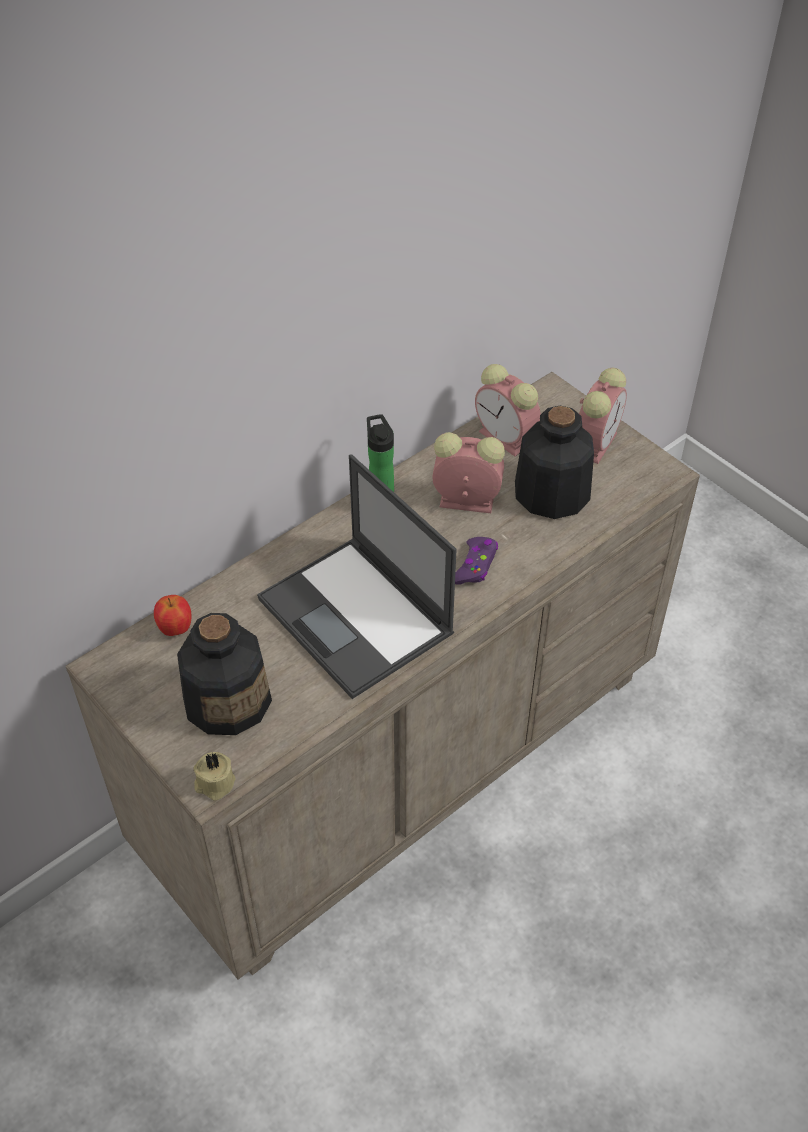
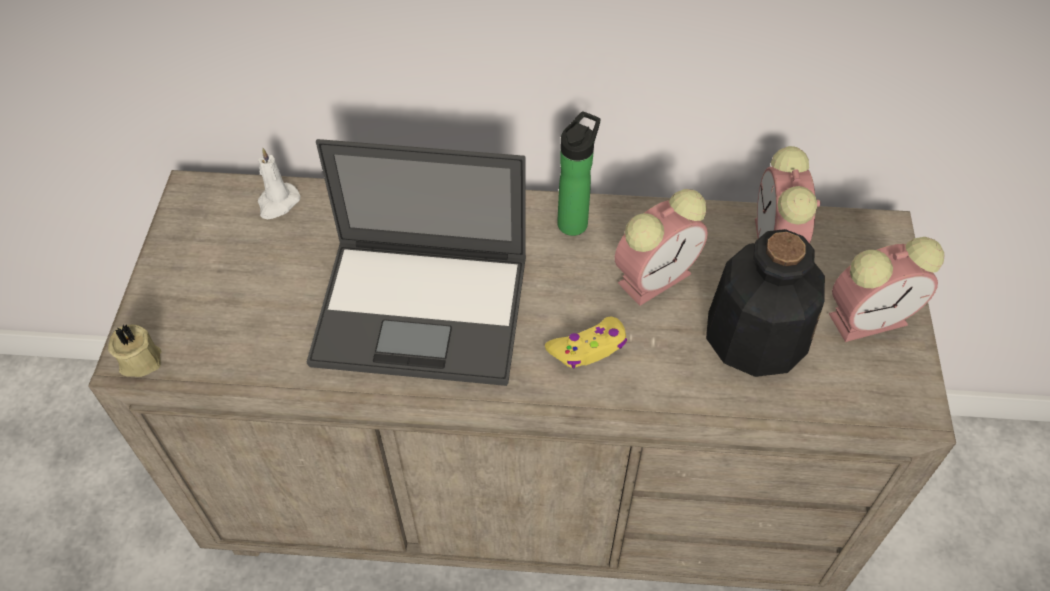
camera: 45 degrees right, 5 degrees up
apple [154,595,191,636] -> white candle [258,148,300,219]
bottle [177,613,272,735] -> none
laptop [257,454,457,699] -> laptop turned 90 degrees counterclockwise [307,139,526,386]
alarm clock [432,432,505,513] -> alarm clock turned 90 degrees clockwise [615,189,708,306]
purple game controller [455,537,498,584] -> yellow game controller [545,316,627,368]

